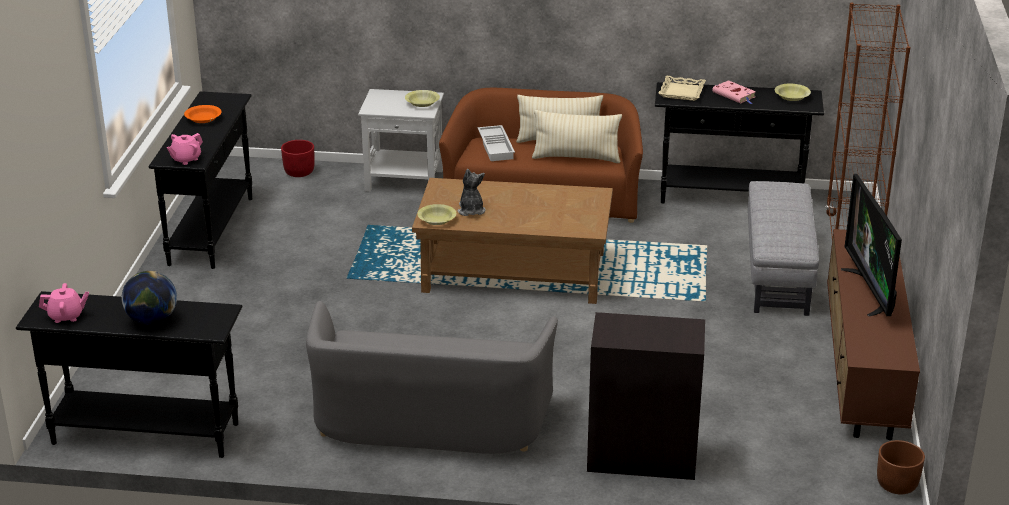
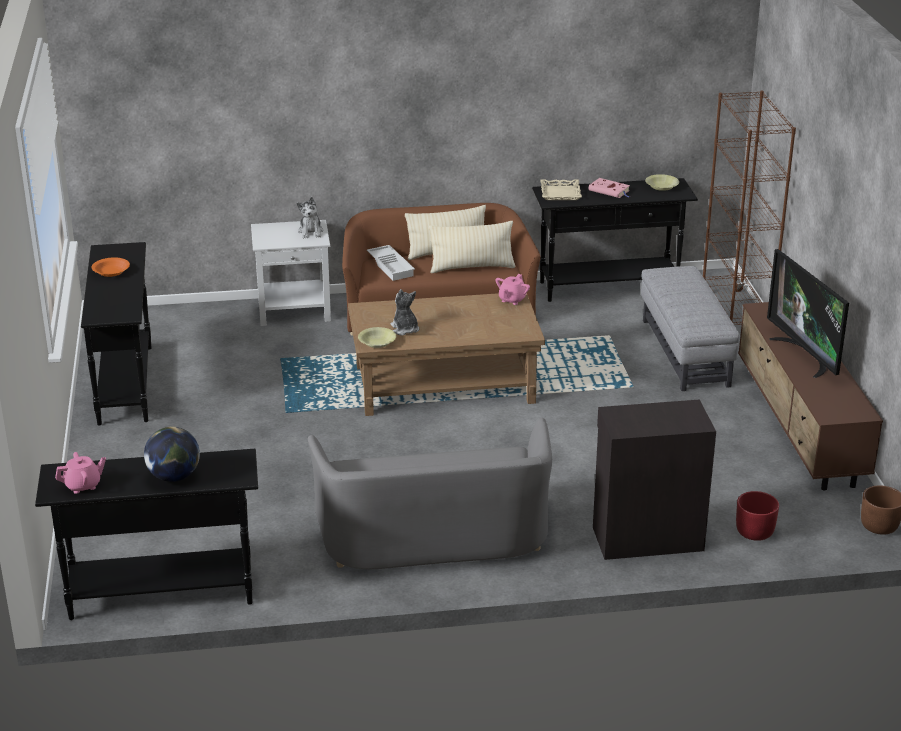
camera: 15 degrees left, 0 degrees up
pink teapot [167,133,203,165] -> pink teapot moved to [496,274,530,305]
red planter [281,140,315,177] -> red planter moved to [736,491,779,541]
yellow bowl [405,90,440,107] -> plush toy [297,197,324,238]

